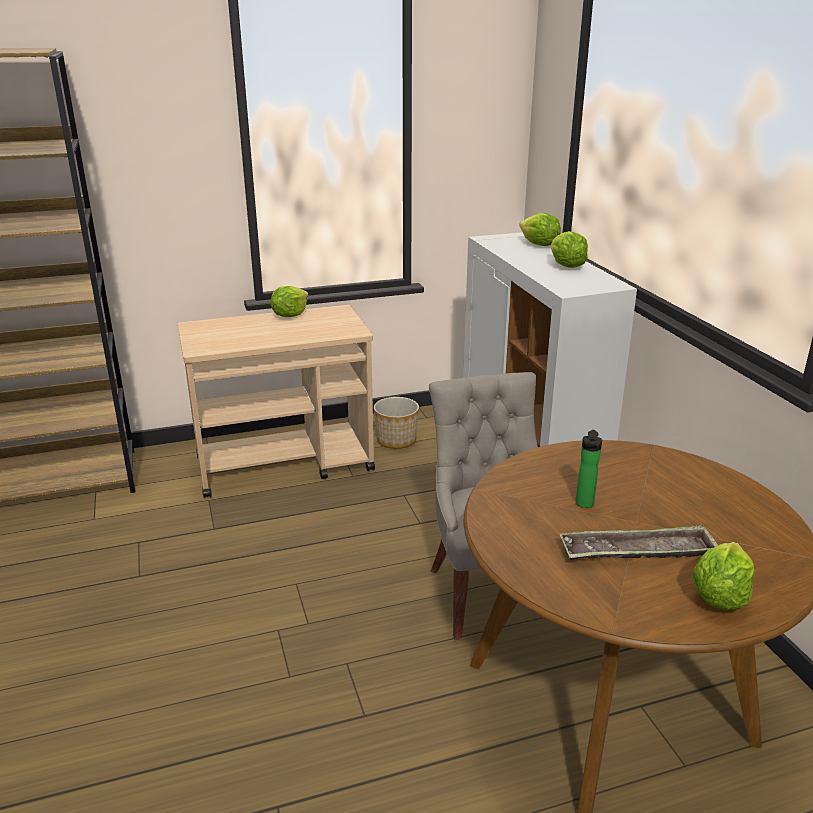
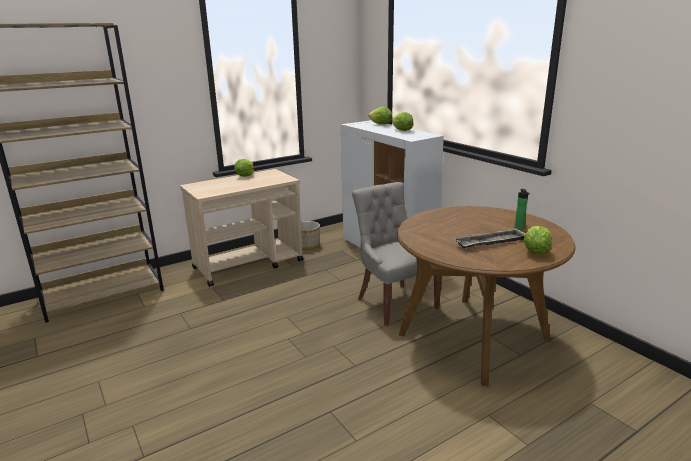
camera: 15 degrees left, 5 degrees down
bottle [576,430,602,508] -> bottle moved to [515,189,530,230]

